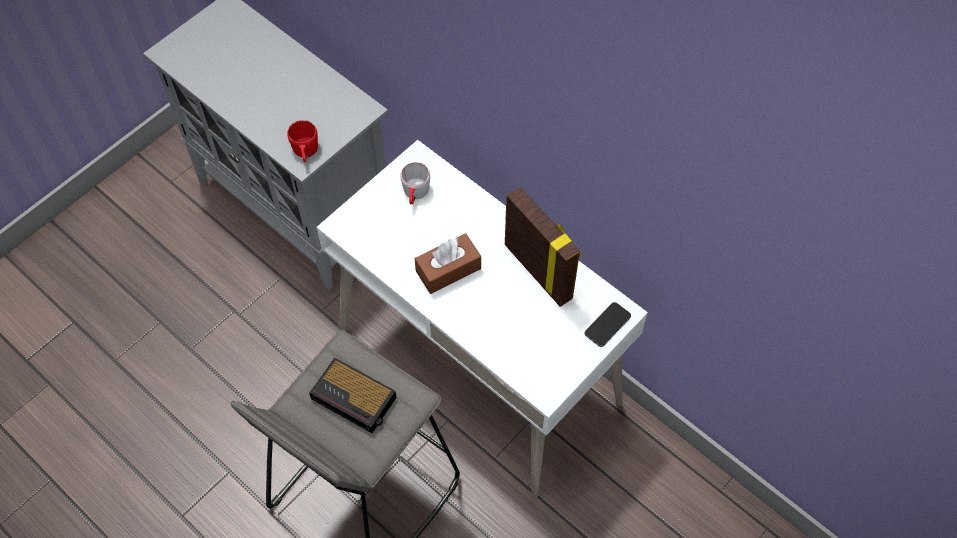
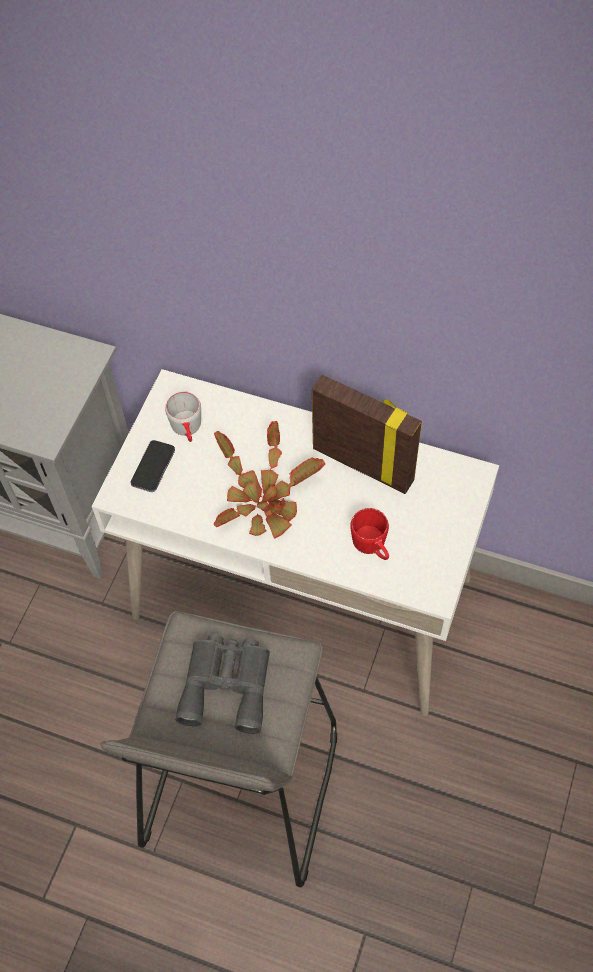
camera: 20 degrees left, 0 degrees up
red mug [287,120,318,162] -> red mug moved to [350,508,389,560]
alarm clock [309,358,397,433] -> grey binoculars [175,634,270,734]
brown tissue box [415,233,481,294] -> potted plant [214,421,325,539]
phone [585,302,631,347] -> phone moved to [130,440,175,492]

